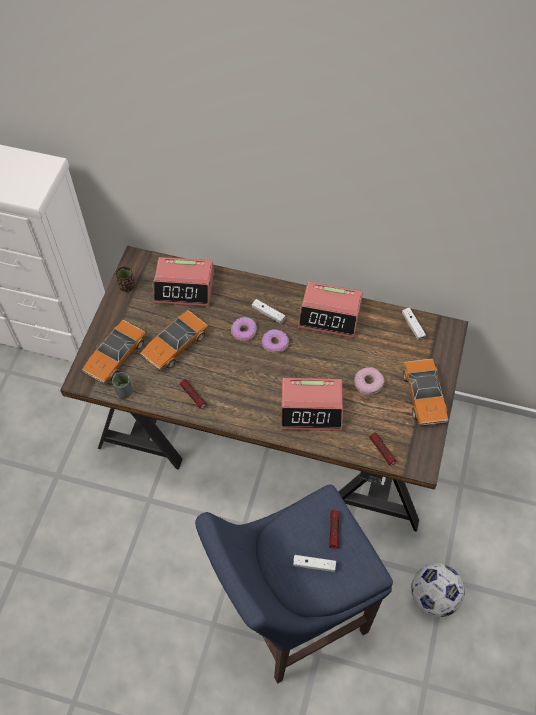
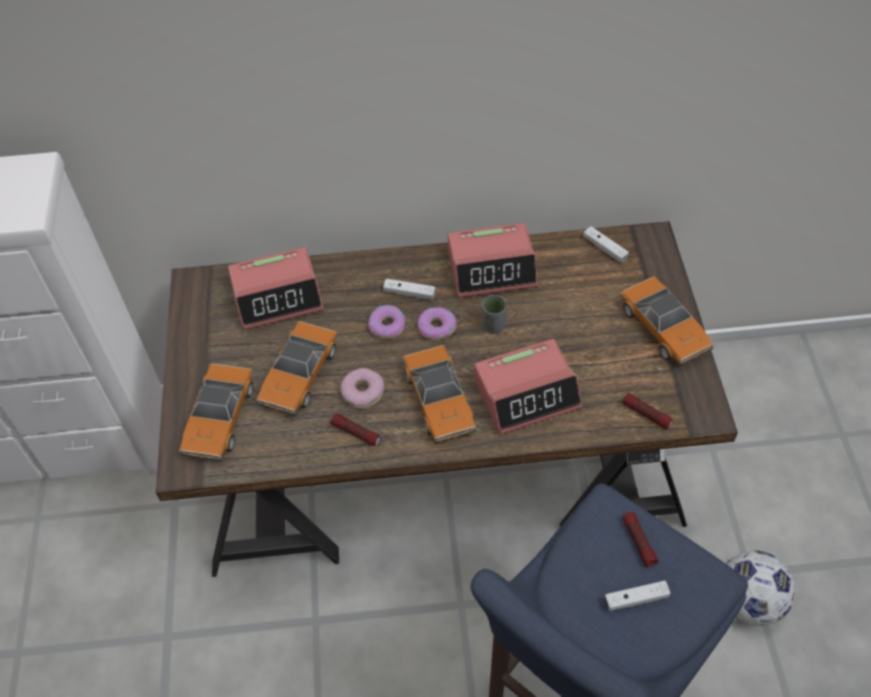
camera: 20 degrees left, 5 degrees down
grey cup [112,372,133,398] -> grey cup moved to [482,295,507,334]
brown cup [116,266,135,292] -> none
donut [354,367,384,395] -> donut moved to [341,368,384,409]
none -> toy car [403,345,476,443]

